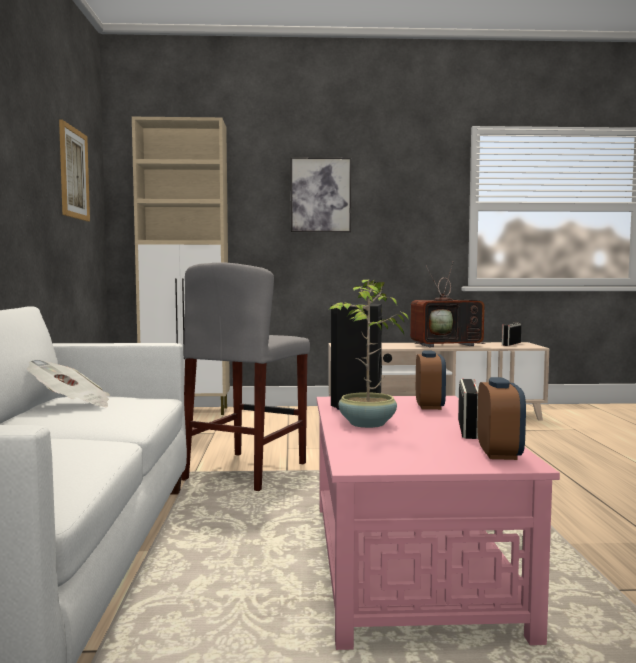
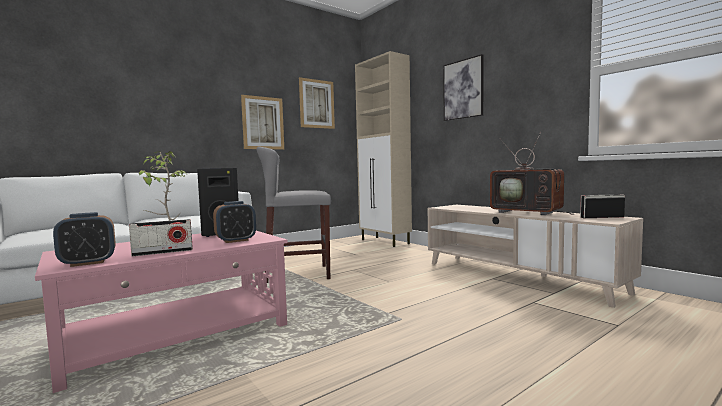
camera: 55 degrees right, 0 degrees up
newspaper [27,360,110,407] -> none
none -> picture [241,95,284,149]

